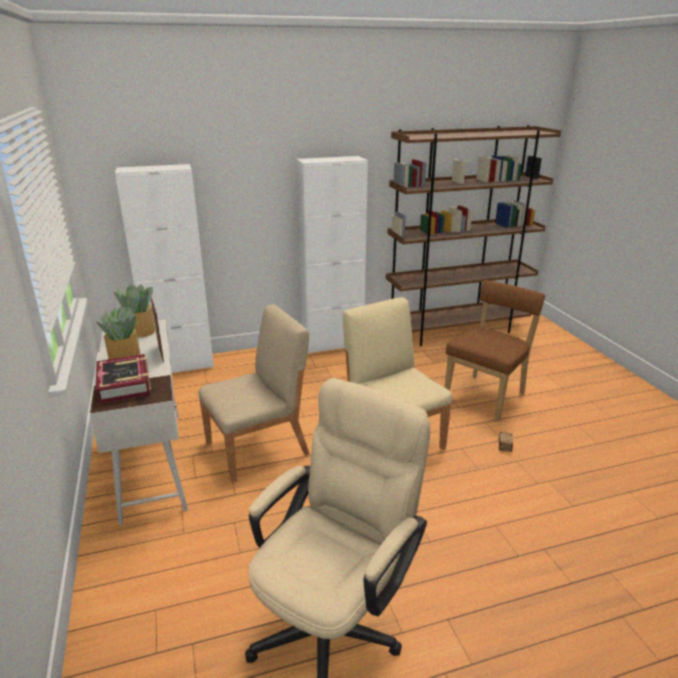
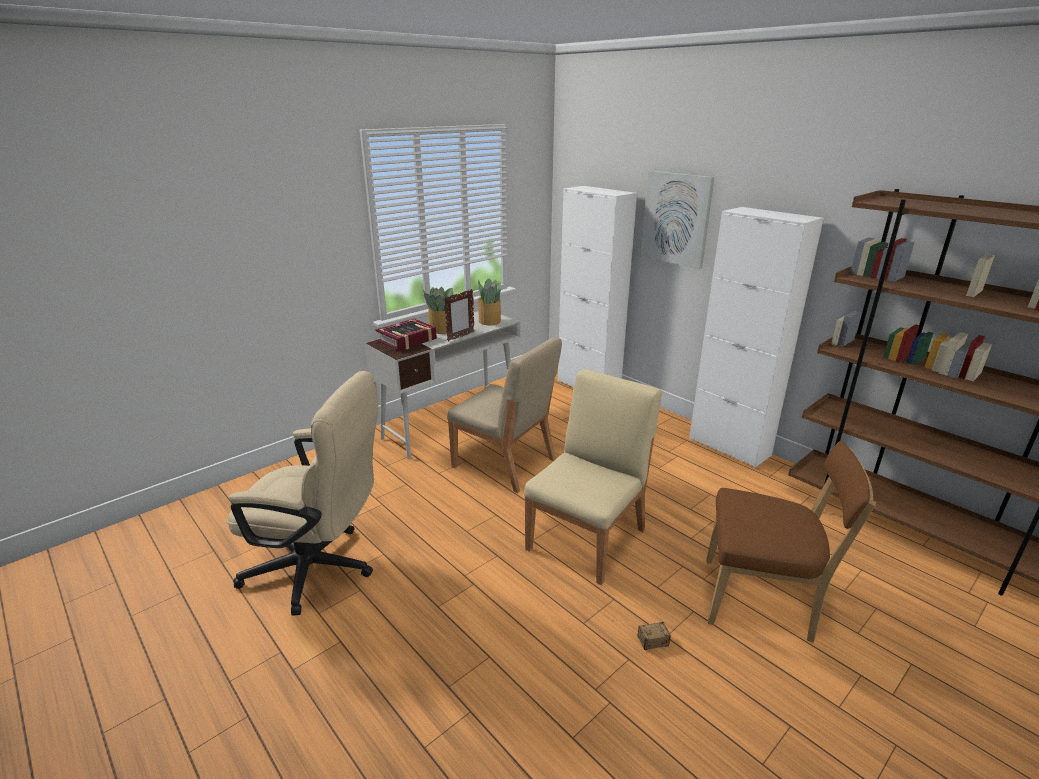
camera: 65 degrees right, 0 degrees up
none -> picture [641,171,714,269]

